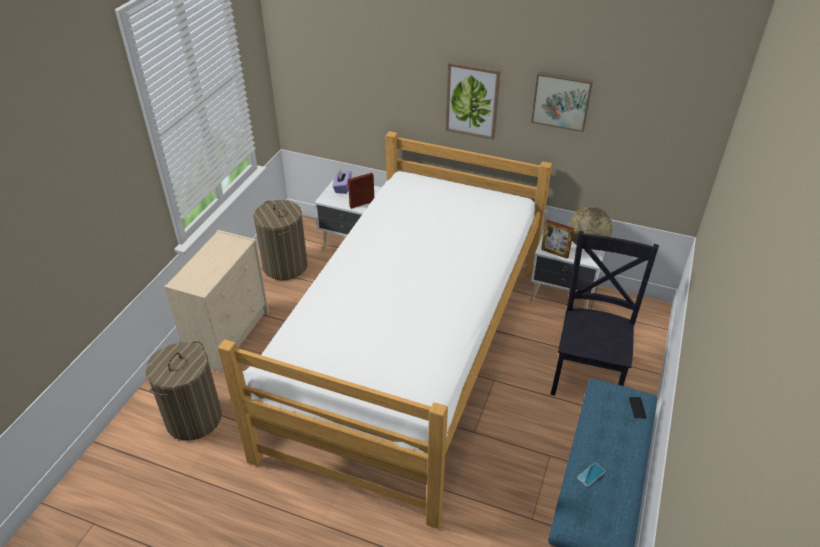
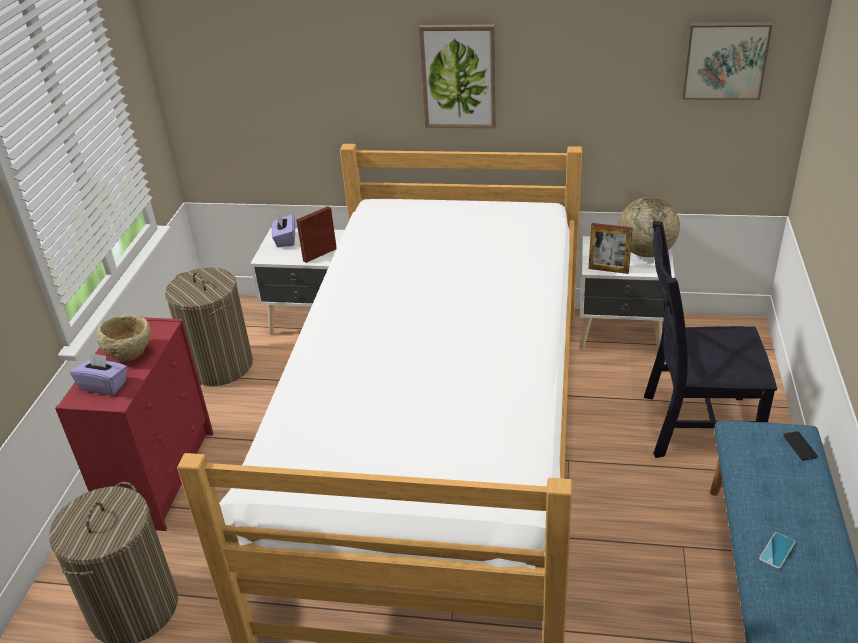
camera: 10 degrees left, 5 degrees down
beige dresser [164,230,269,373] -> red dresser [55,317,214,531]
picture [531,72,593,132] -> picture moved to [682,22,772,100]
black chair [550,231,659,396] -> black chair turned 90 degrees counterclockwise [644,221,777,458]
none -> purple tissue box [70,352,127,395]
none -> beige bowl [97,315,151,361]

